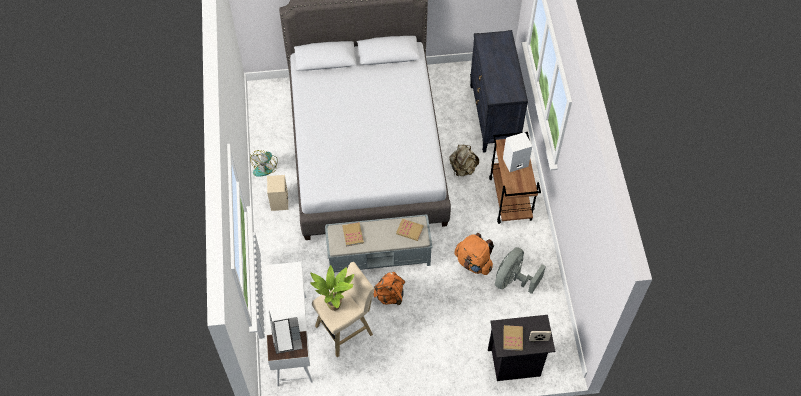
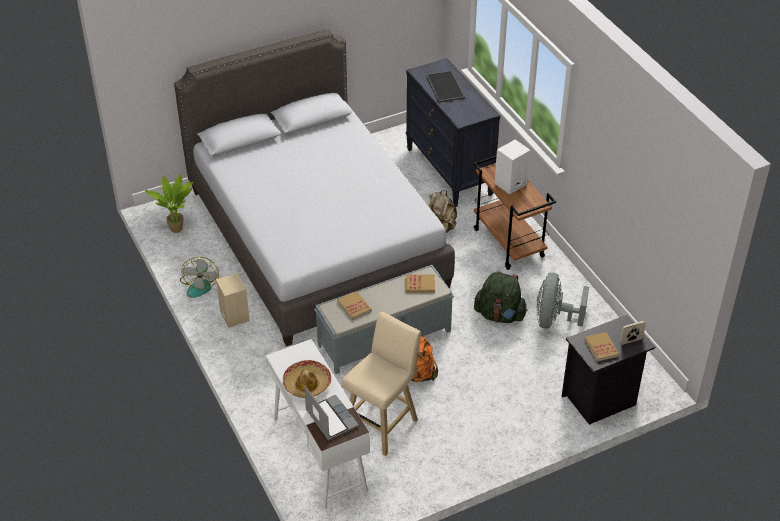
camera: 20 degrees left, 15 degrees down
potted plant [310,265,354,311] -> potted plant moved to [144,173,194,233]
orange backpack [454,233,494,275] -> green backpack [474,271,528,323]
none -> hat [283,360,331,398]
none -> tray [426,70,465,103]

